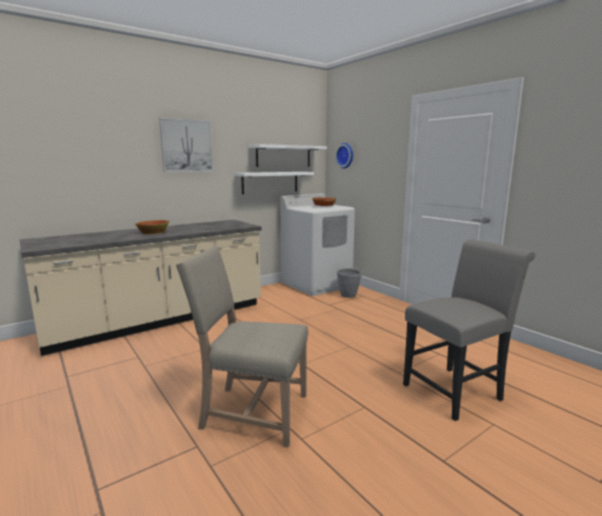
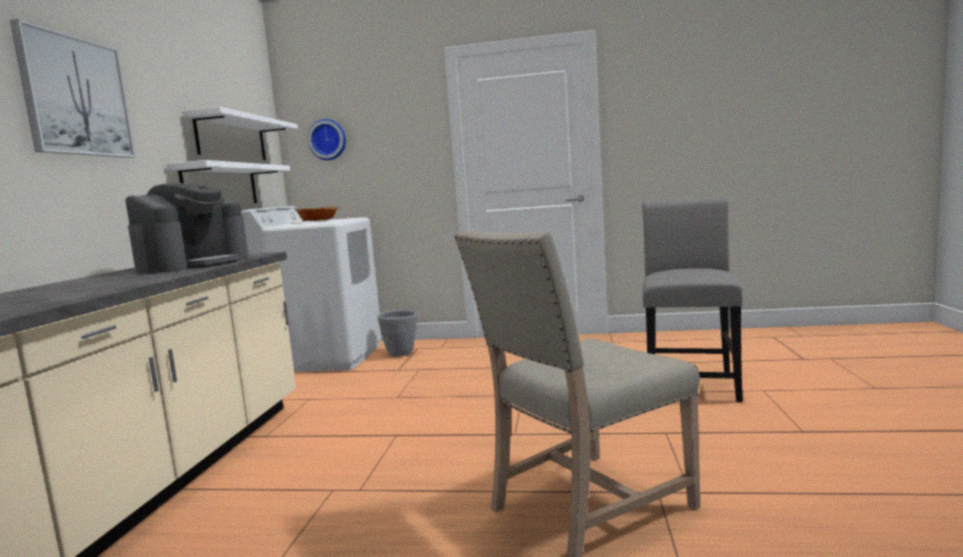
camera: 45 degrees left, 5 degrees down
bowl [135,220,170,235] -> none
none -> coffee machine [125,183,249,273]

